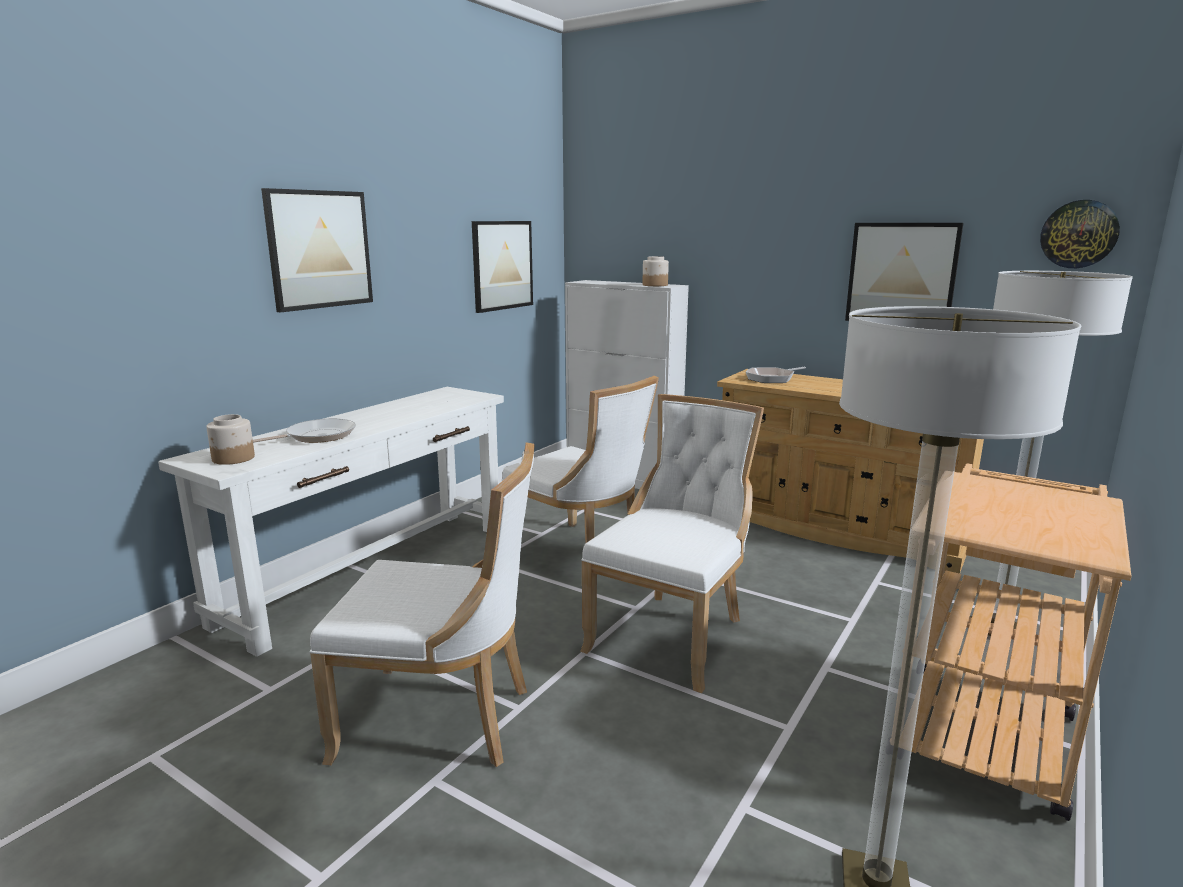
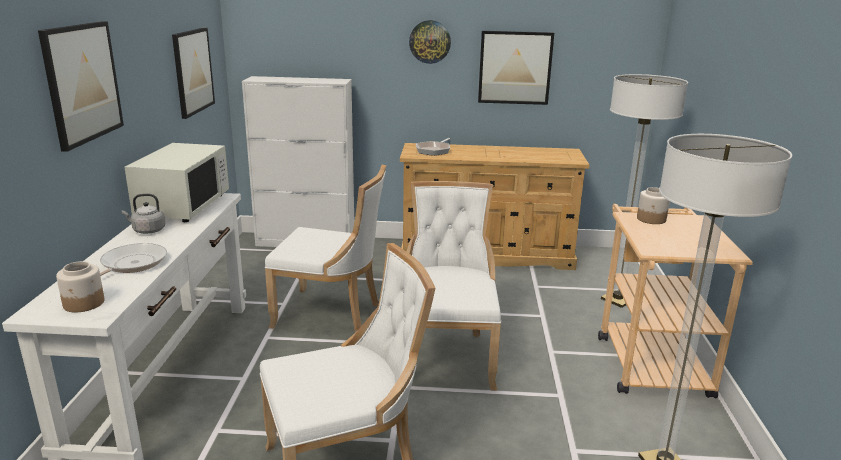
camera: 30 degrees left, 5 degrees up
jar [643,256,669,286] -> jar moved to [637,187,670,224]
wall clock [1040,200,1120,268] -> wall clock moved to [409,20,451,64]
none -> grey kettle [122,194,165,234]
none -> white microwave [124,143,229,222]

